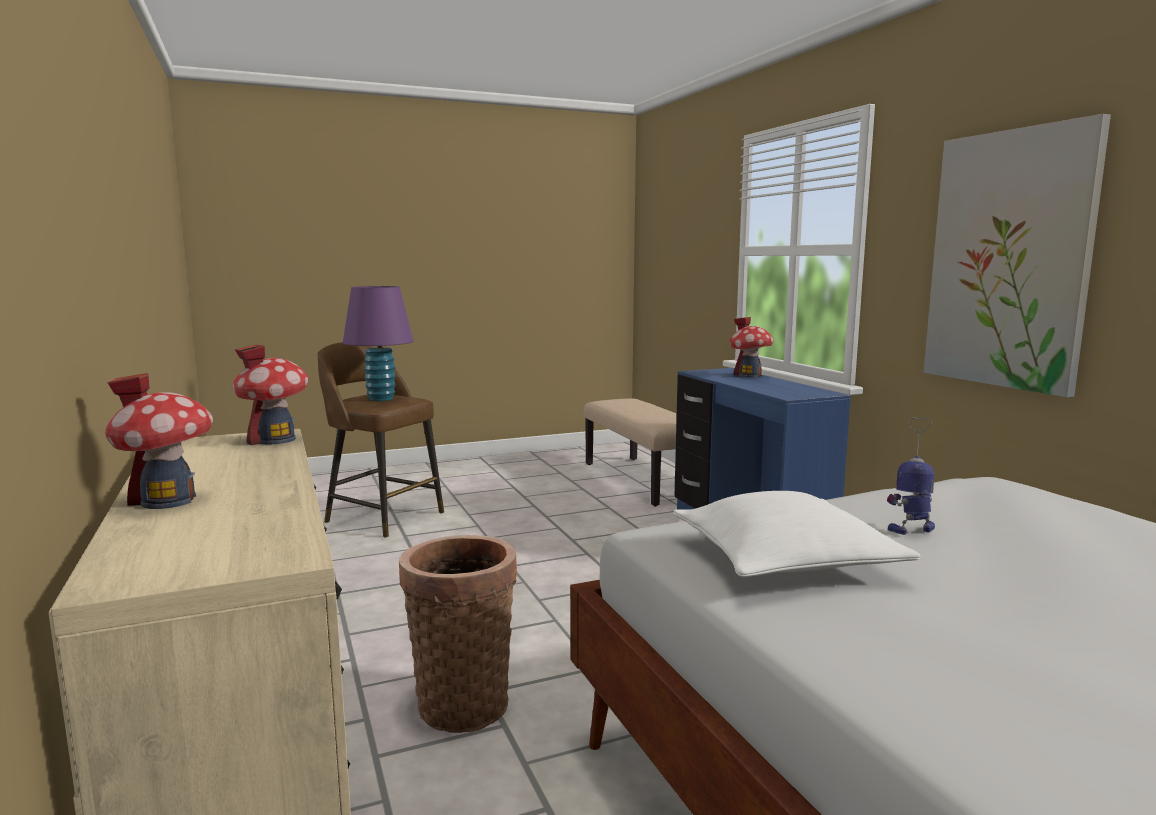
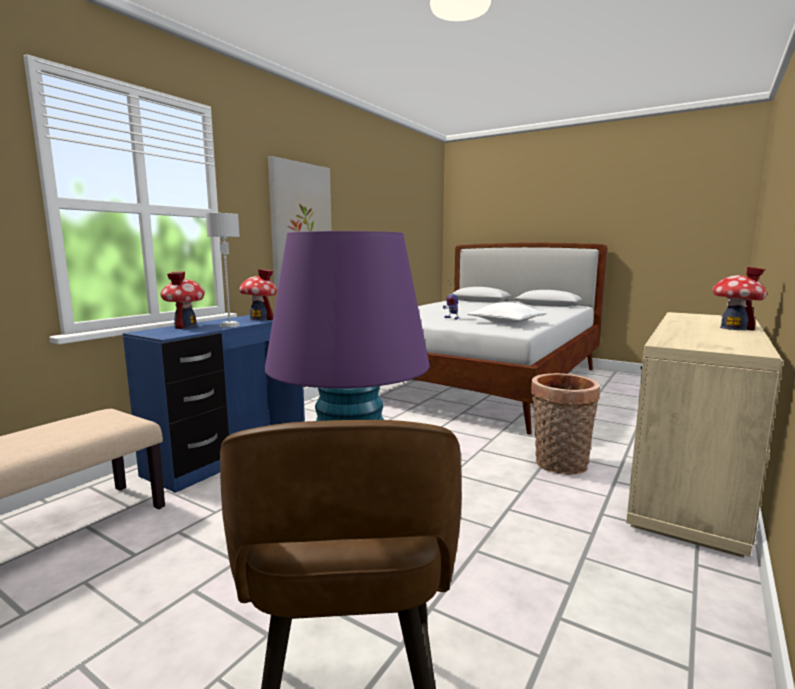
camera: 125 degrees left, 0 degrees up
toy house [232,344,309,445] -> toy house moved to [239,269,277,321]
none -> grey table lamp [205,213,240,327]

